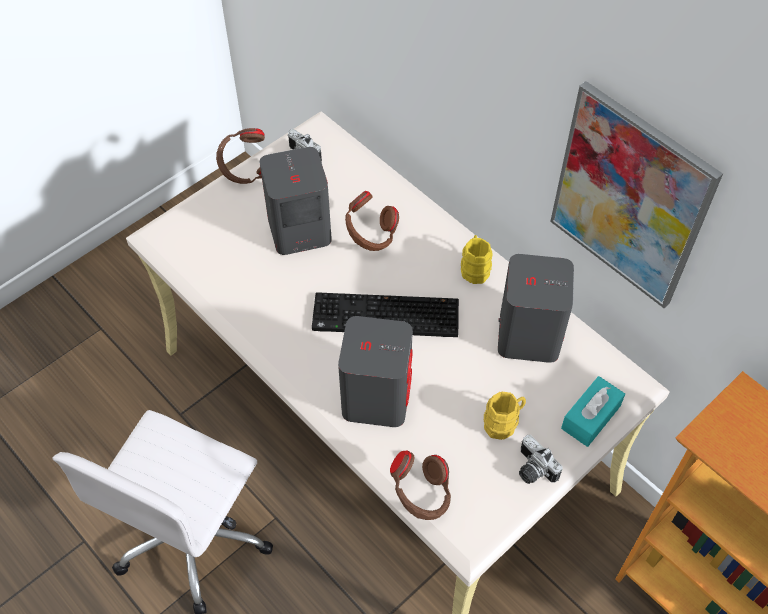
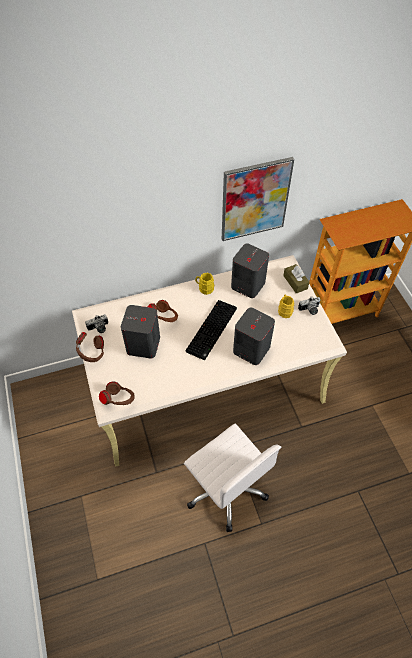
camera: 65 degrees left, 0 degrees up
brown headphones [390,450,451,520] -> brown headphones moved to [99,381,135,405]
turquoise tissue box [561,376,625,447] -> brown tissue box [283,264,309,293]

